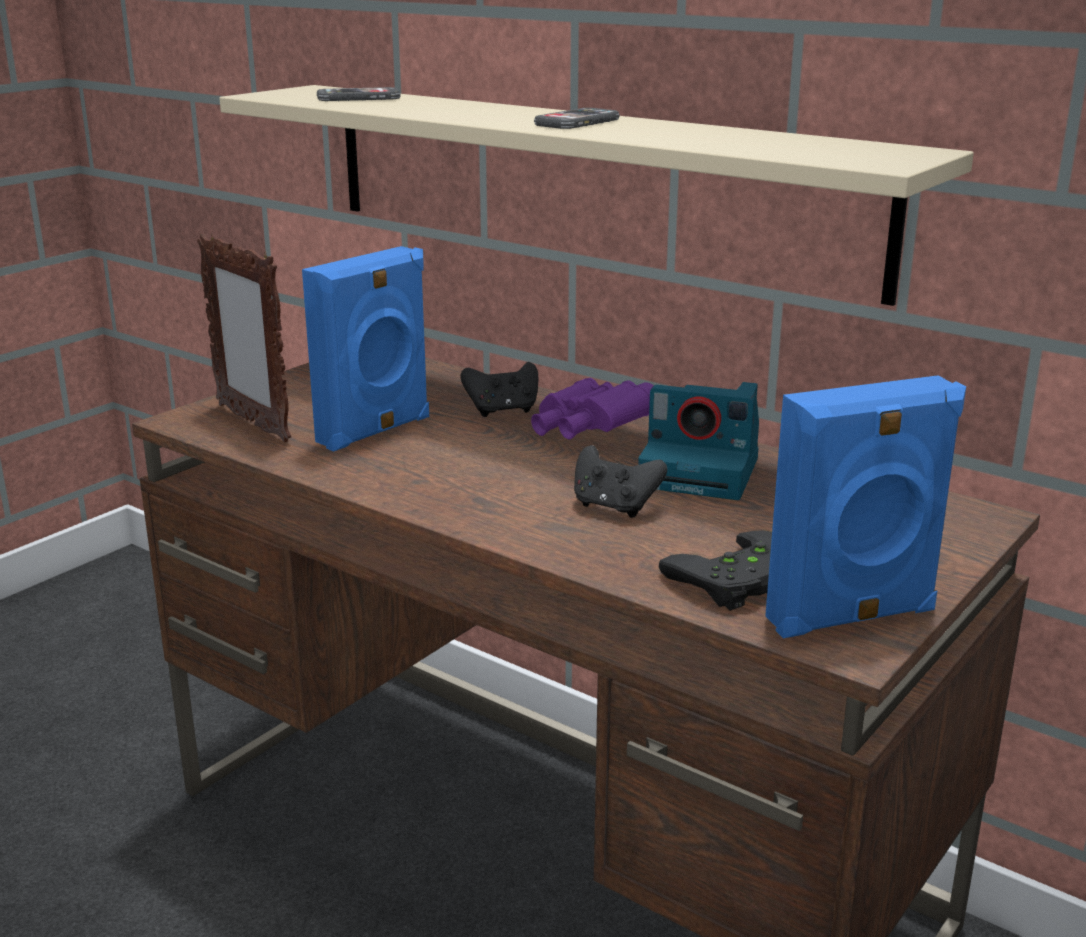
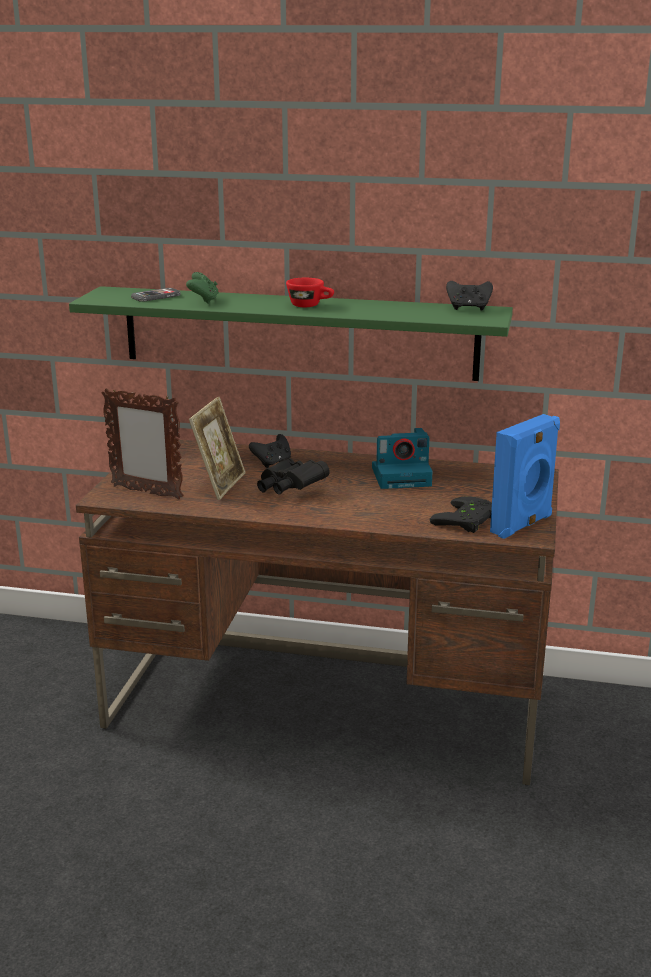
camera: 25 degrees left, 0 degrees up
beige shelf [219,85,974,306] -> green shelf [69,286,513,381]
blue speaker [302,246,429,452] -> picture frame [189,397,245,500]
purple binoculars [531,378,654,440] -> none
phone [534,108,620,129] -> red cup [286,278,334,307]
black game controller [574,445,667,518] -> black game controller moved to [446,281,493,311]
none -> green game controller [186,272,219,304]
none -> black binoculars [257,458,330,495]

